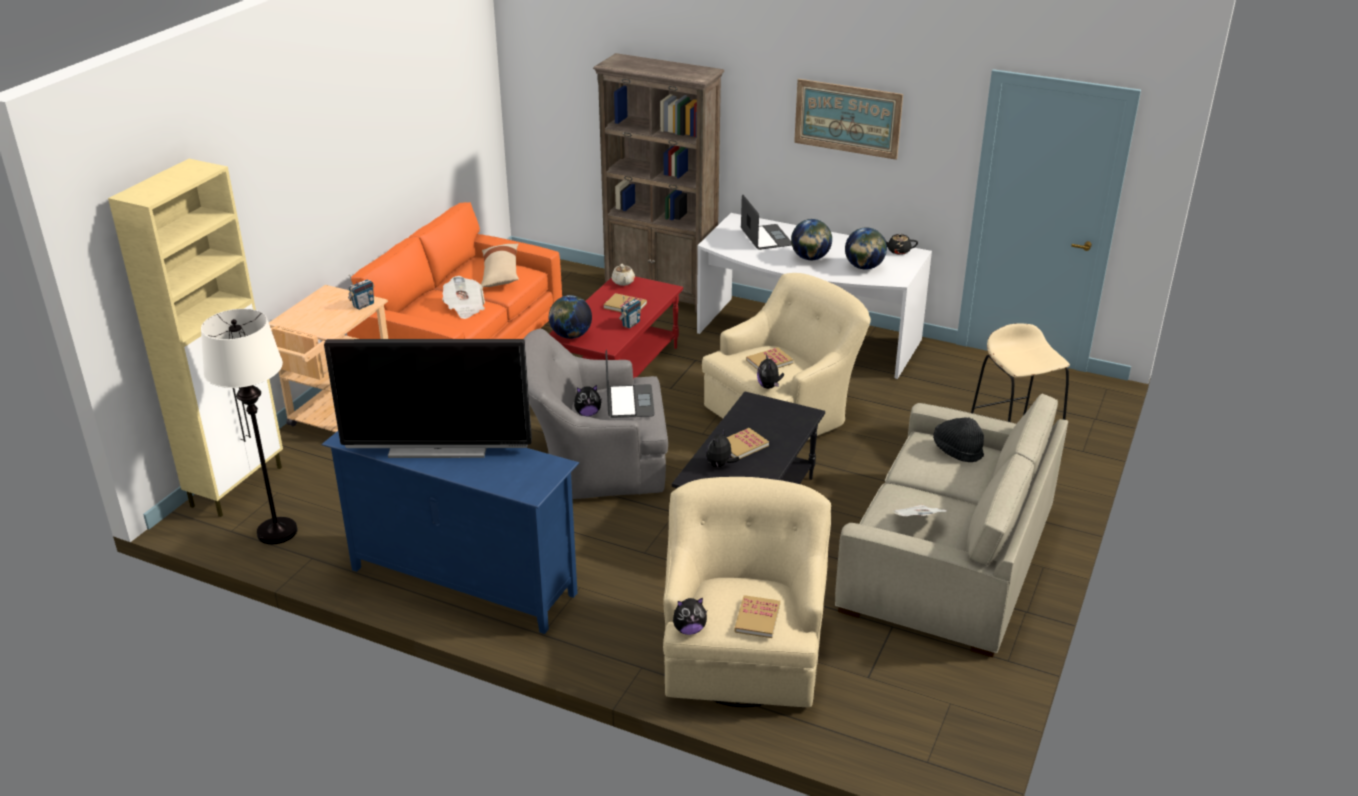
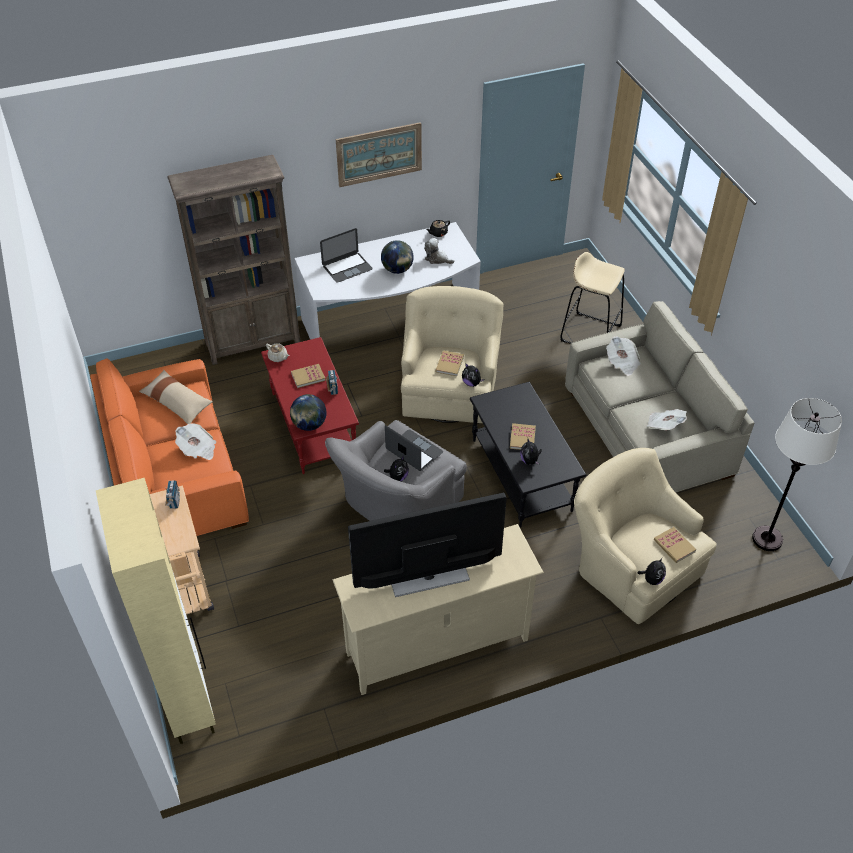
camera: 45 degrees left, 15 degrees up
white floor lamp [201,309,298,544] -> white floor lamp moved to [752,398,842,551]
blue tv stand [322,431,579,634] -> beige tv stand [333,524,544,695]
television [324,339,532,458] -> television turned 150 degrees counterclockwise [348,493,507,597]
laptop [741,195,792,250] -> laptop turned 120 degrees clockwise [320,228,373,283]
globe [845,227,887,270] -> plush toy [424,238,454,264]
black hat [933,418,984,462] -> newspaper [606,336,641,376]

